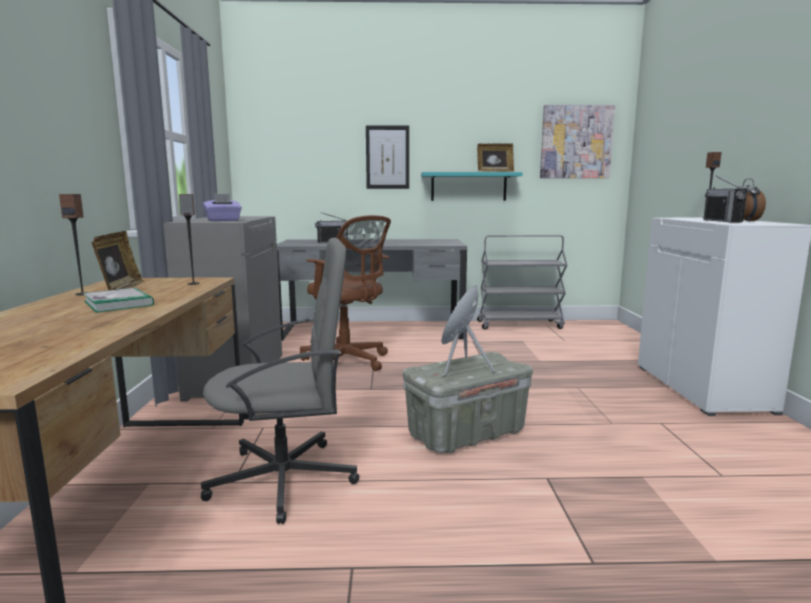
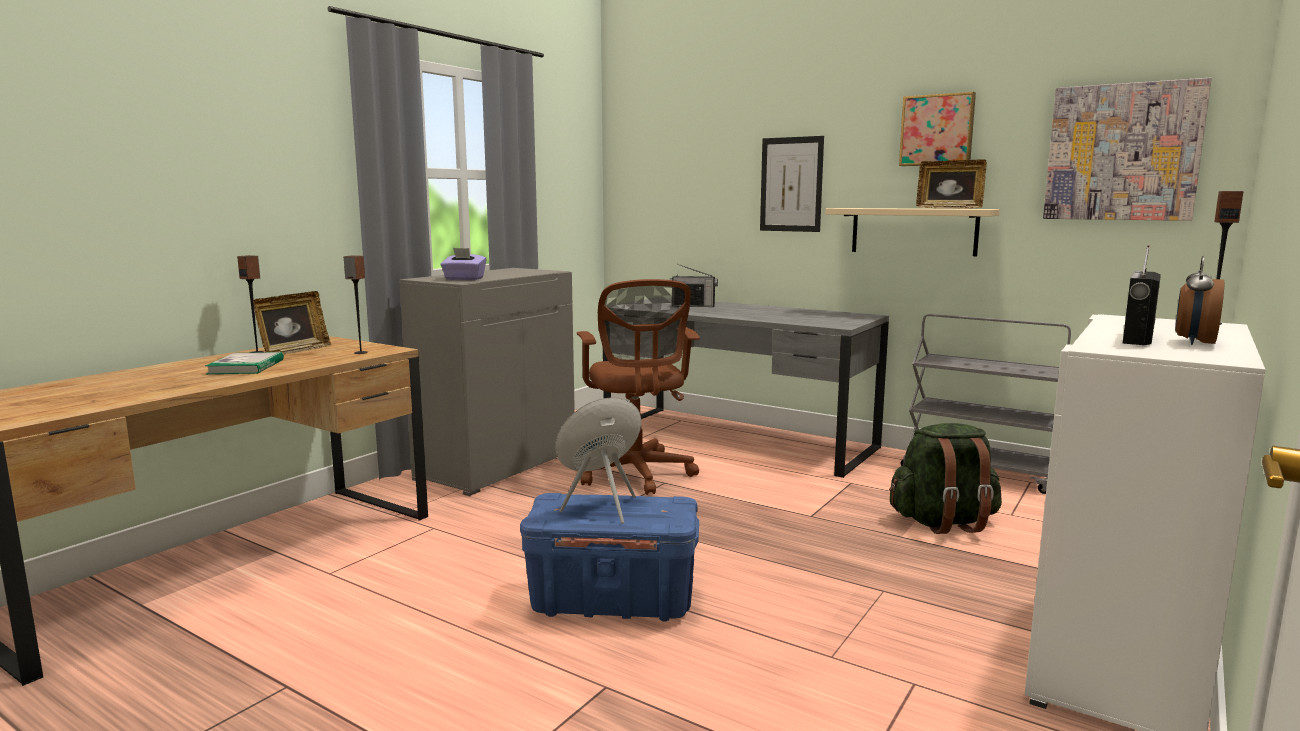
camera: 35 degrees right, 0 degrees up
grey office chair [200,238,359,524] -> none
grey storage box [403,352,533,453] -> blue storage box [520,493,699,621]
turquoise shelf [421,172,523,201] -> beige shelf [825,208,1000,256]
none -> green backpack [889,423,1002,534]
none -> picture [899,92,976,166]

